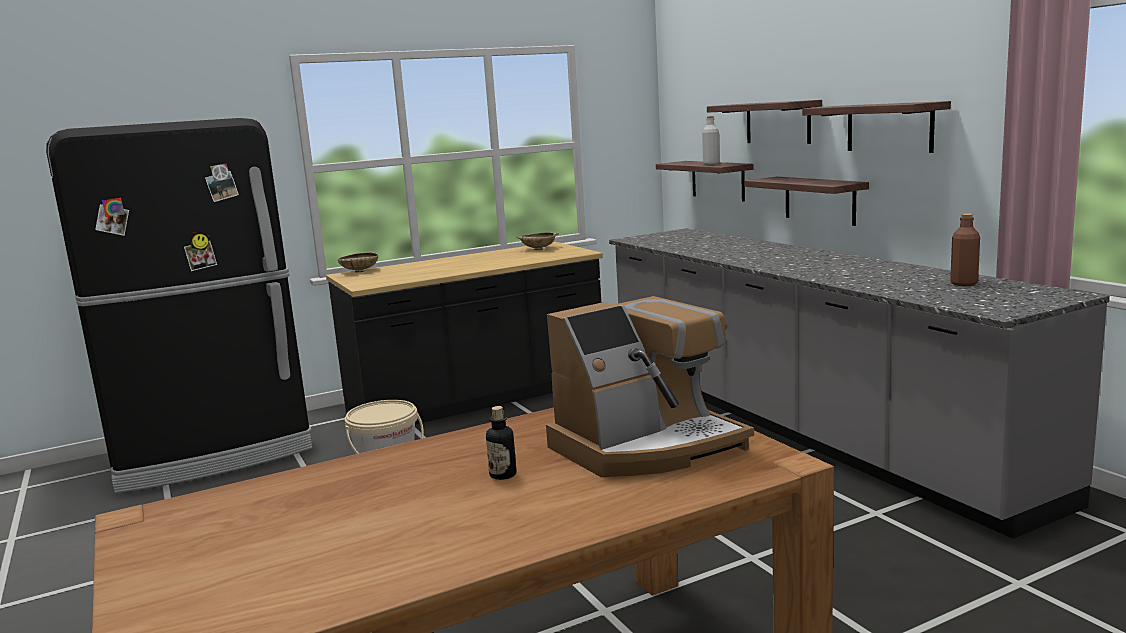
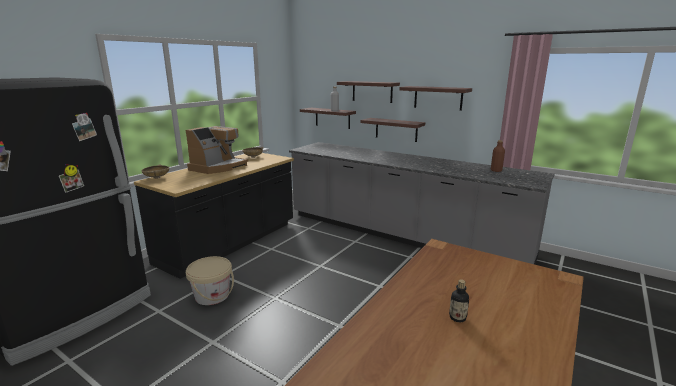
camera: 30 degrees left, 5 degrees up
coffee machine [546,296,754,477] -> coffee machine moved to [186,126,248,174]

